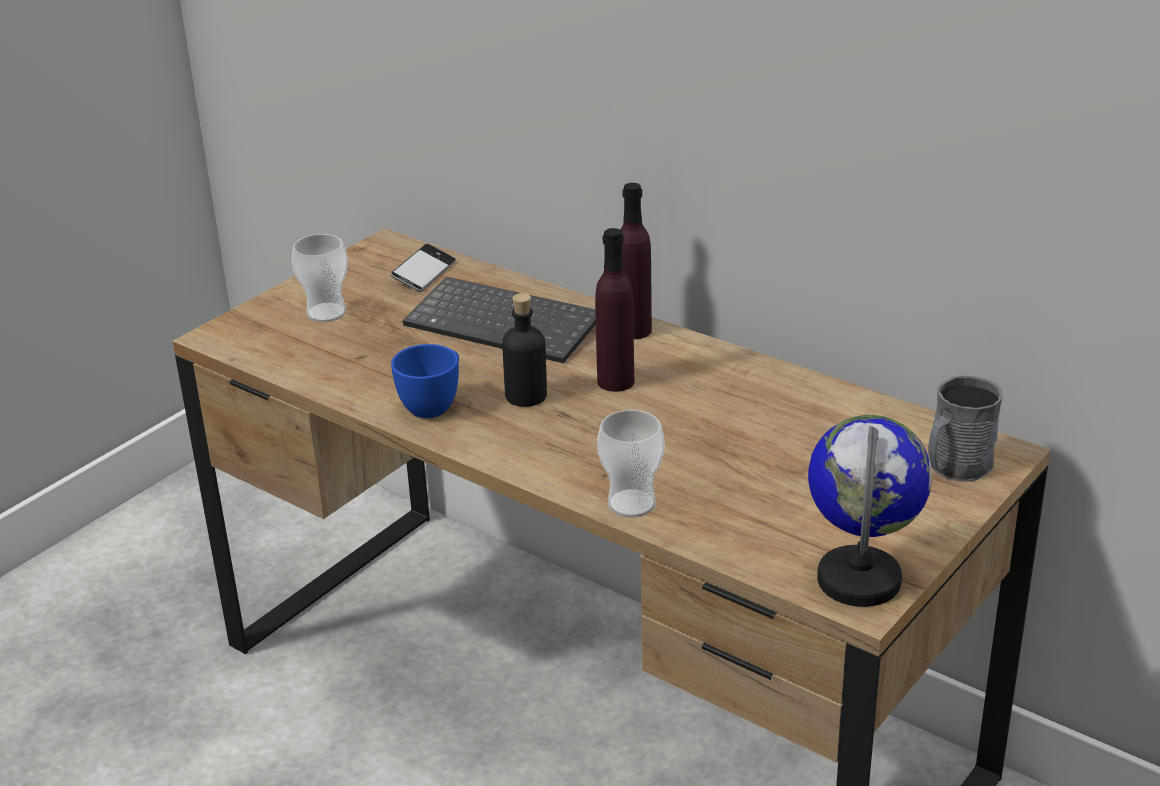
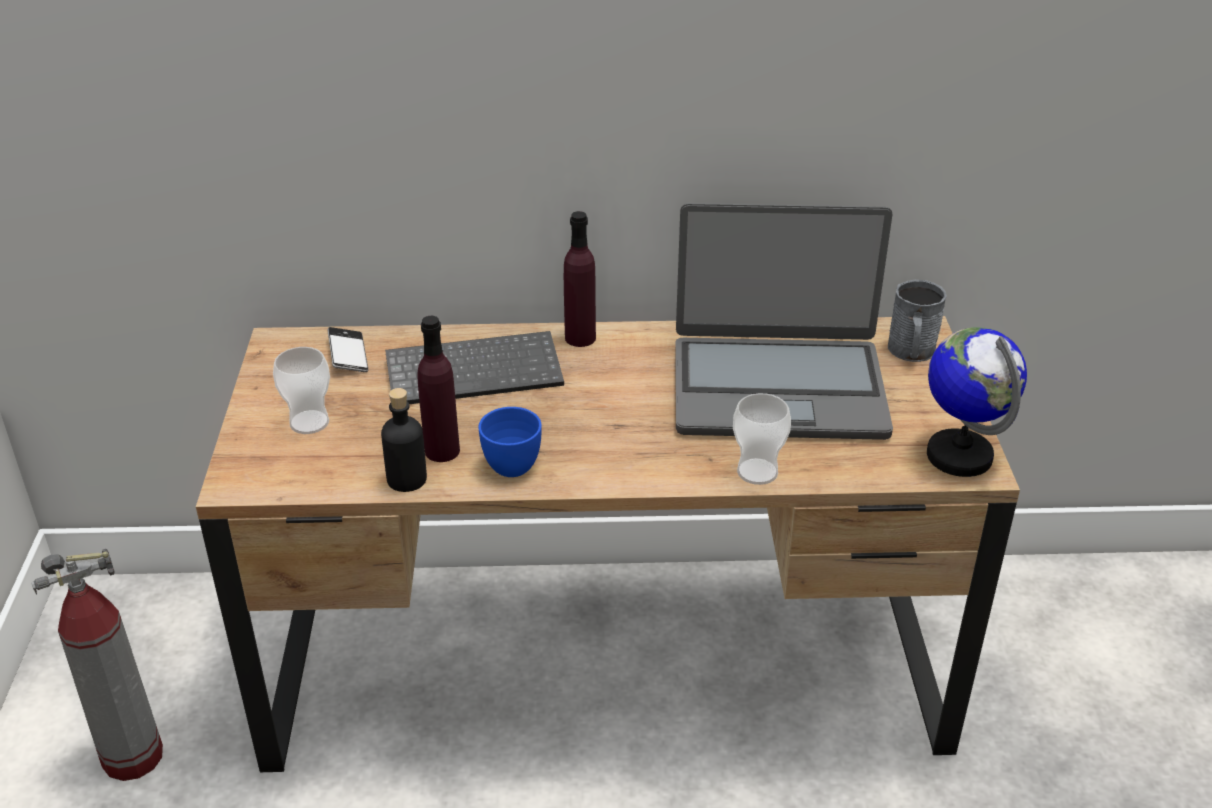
camera: 40 degrees left, 5 degrees up
black bottle [502,293,547,407] -> black bottle moved to [381,388,427,492]
purple bottle [595,228,635,392] -> purple bottle moved to [417,316,460,462]
none -> fire extinguisher [31,549,163,781]
none -> laptop [675,203,893,440]

